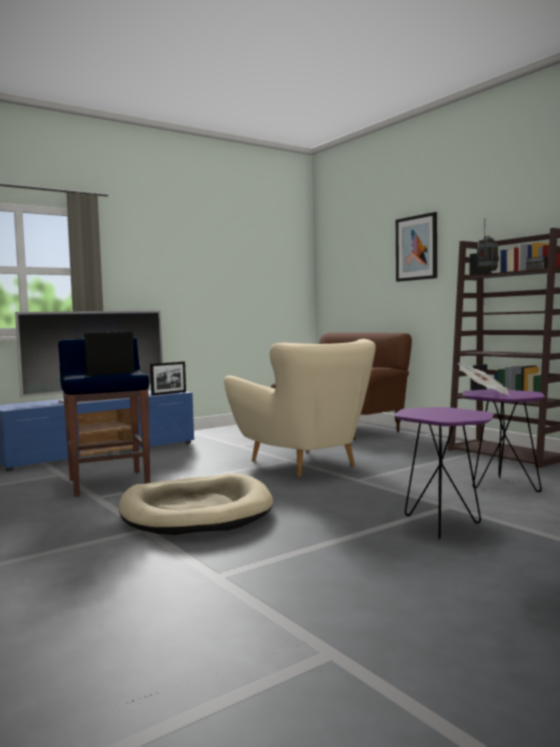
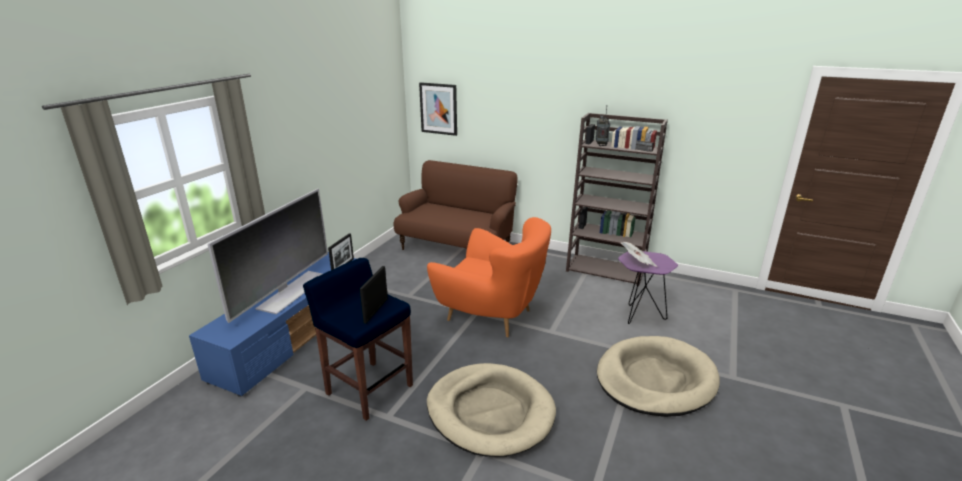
camera: 30 degrees left, 20 degrees up
beige armchair [224,339,376,477] -> orange armchair [427,217,551,337]
purple side table [394,407,494,539] -> beige dog bed [597,336,720,417]
picture [396,212,437,282] -> picture moved to [419,82,457,136]

